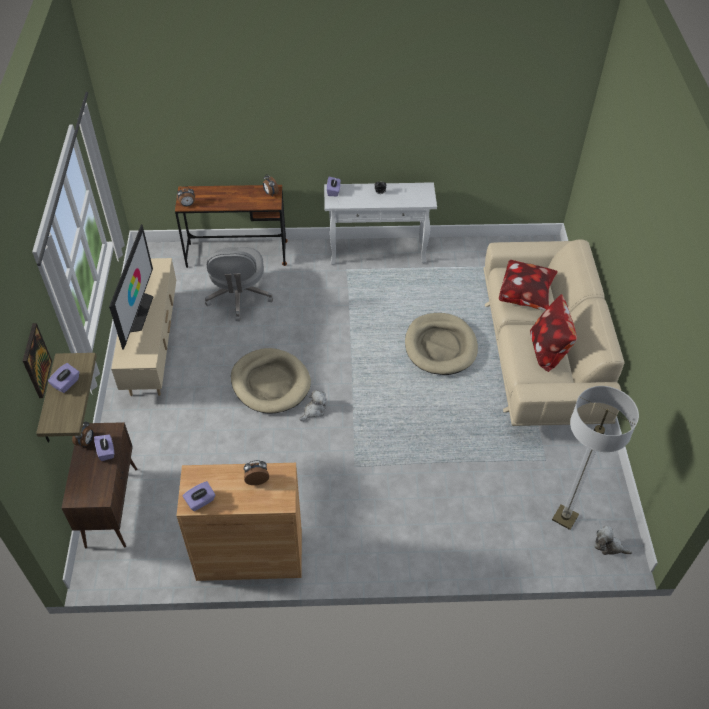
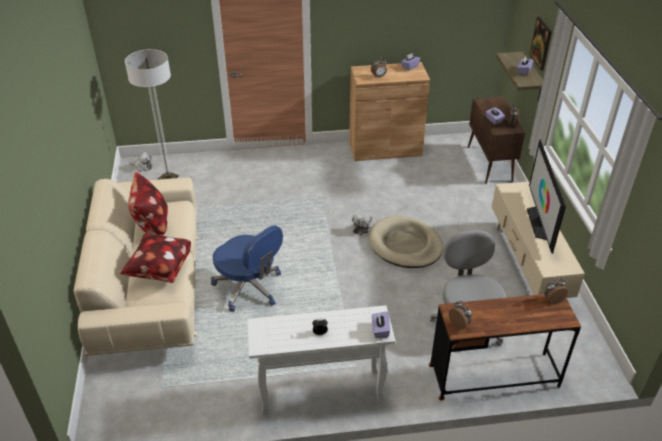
camera: 175 degrees right, 10 degrees down
beige dog bed [405,313,478,375] -> blue office chair [211,225,283,312]

